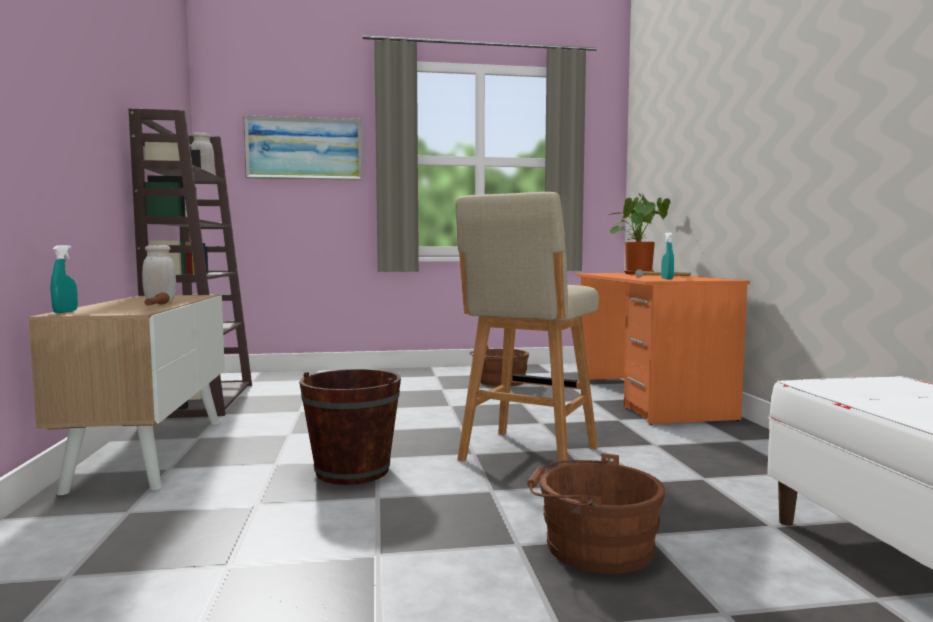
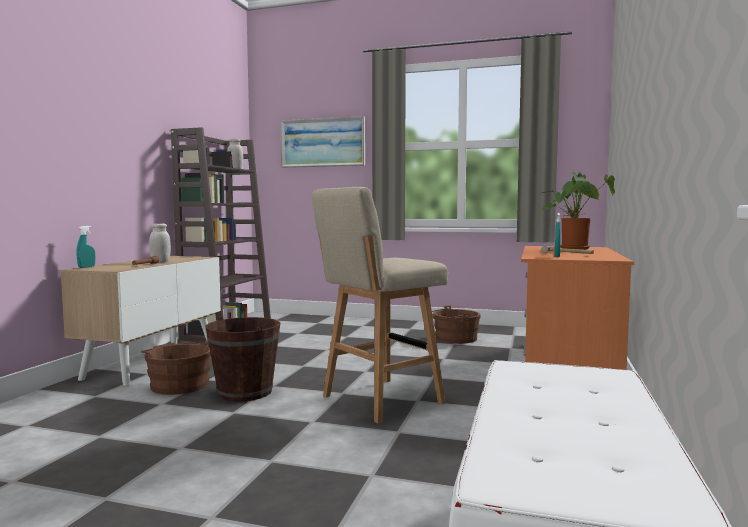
camera: 25 degrees right, 0 degrees up
brown bucket [527,453,665,574] -> brown bucket moved to [141,340,211,395]

